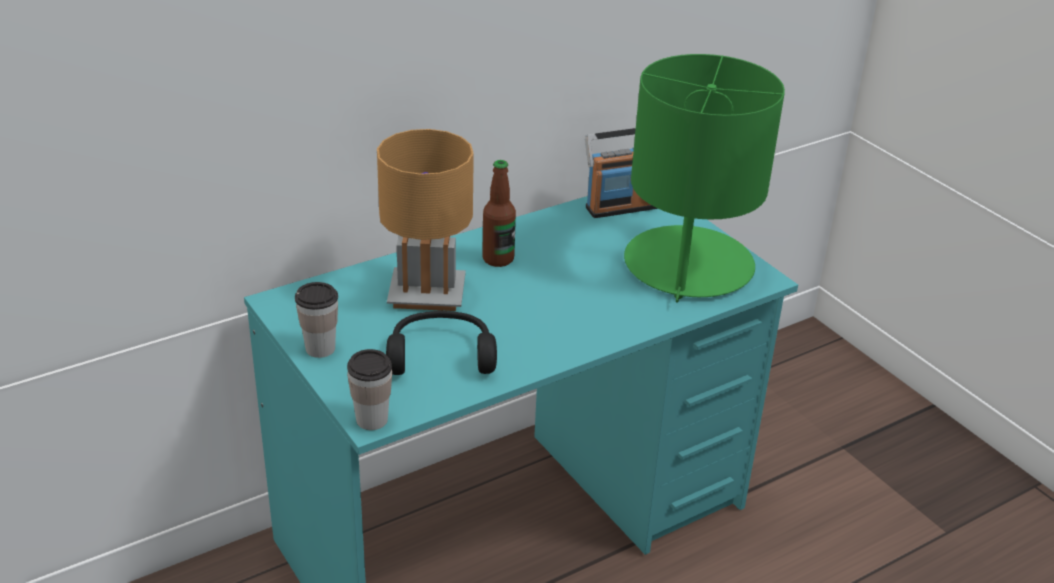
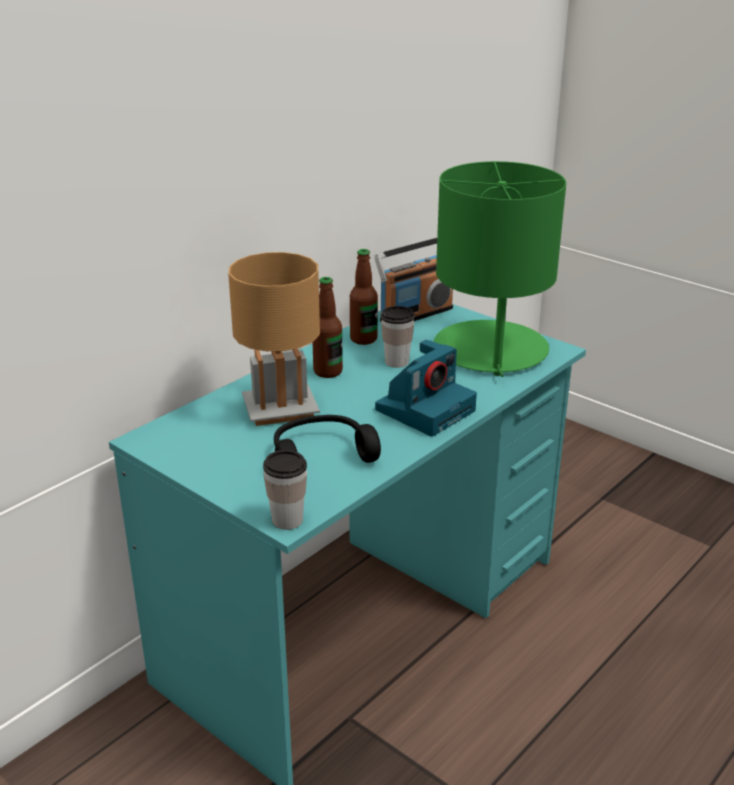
camera: 15 degrees left, 5 degrees down
cup [295,282,338,358] -> cup moved to [381,306,415,368]
none -> bottle [350,249,378,345]
none -> camera [375,340,477,437]

